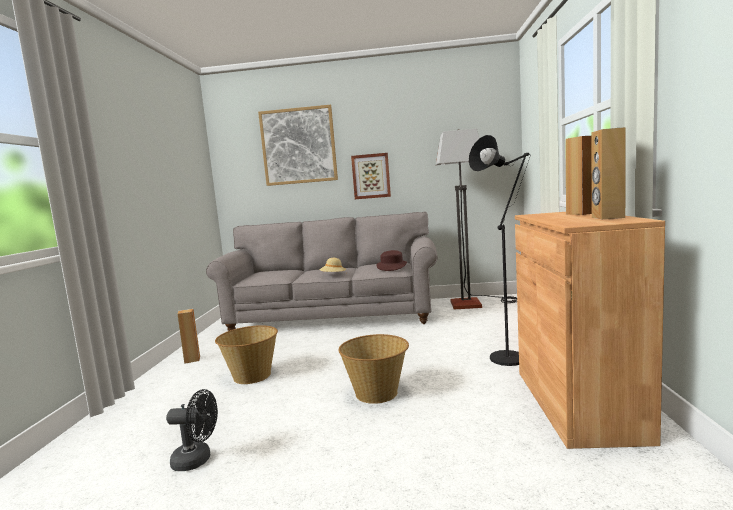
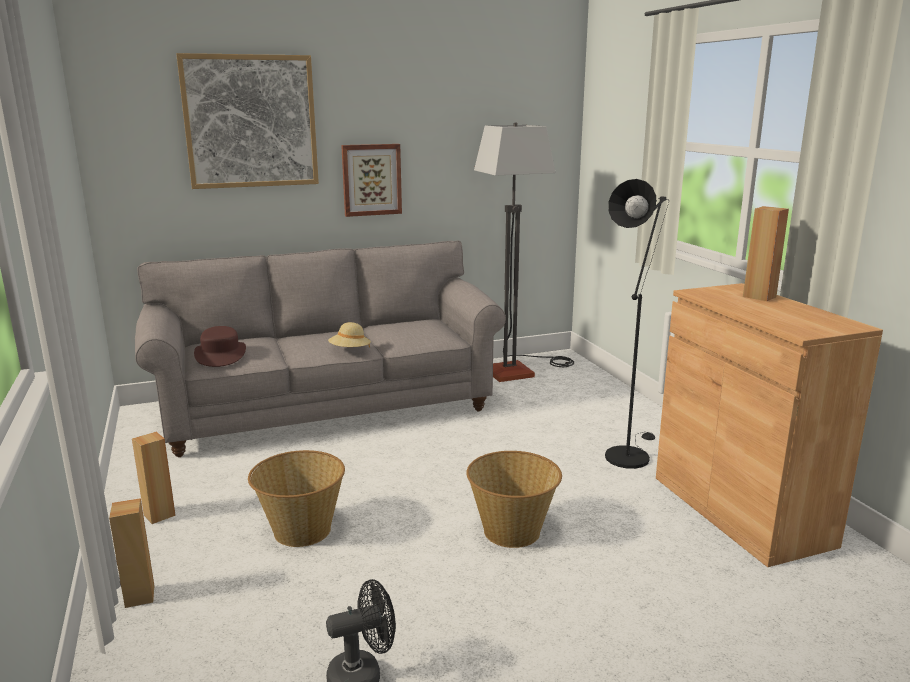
camera: 25 degrees left, 10 degrees up
brown hat [376,250,407,271] -> brown hat moved to [194,326,246,367]
brown speaker [591,127,626,219] -> brown speaker moved to [109,498,155,608]

